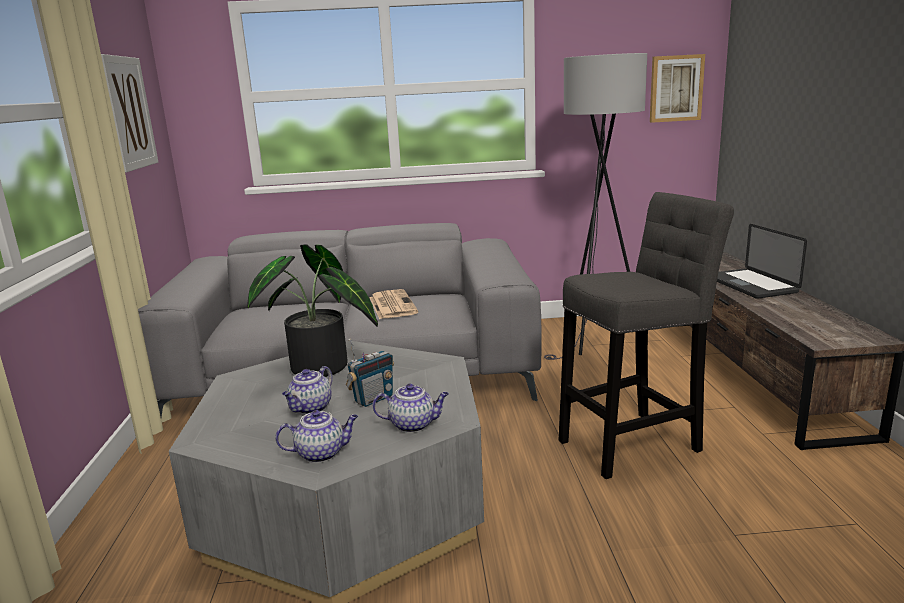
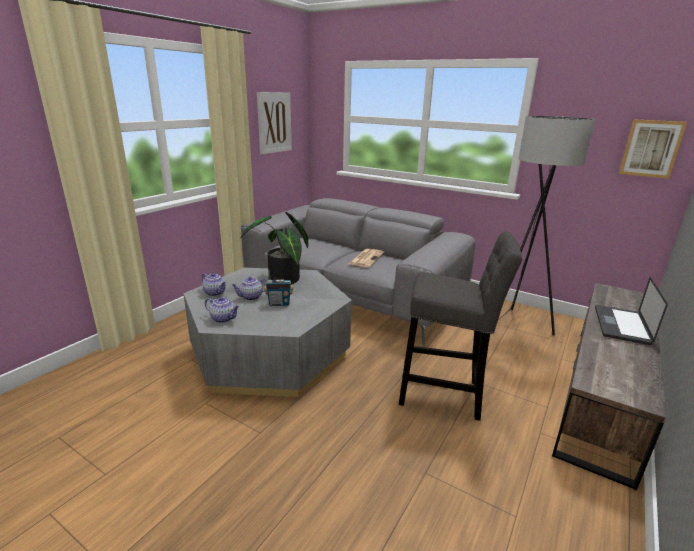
camera: 35 degrees right, 5 degrees up
teapot [373,384,449,433] -> teapot moved to [202,273,226,296]

